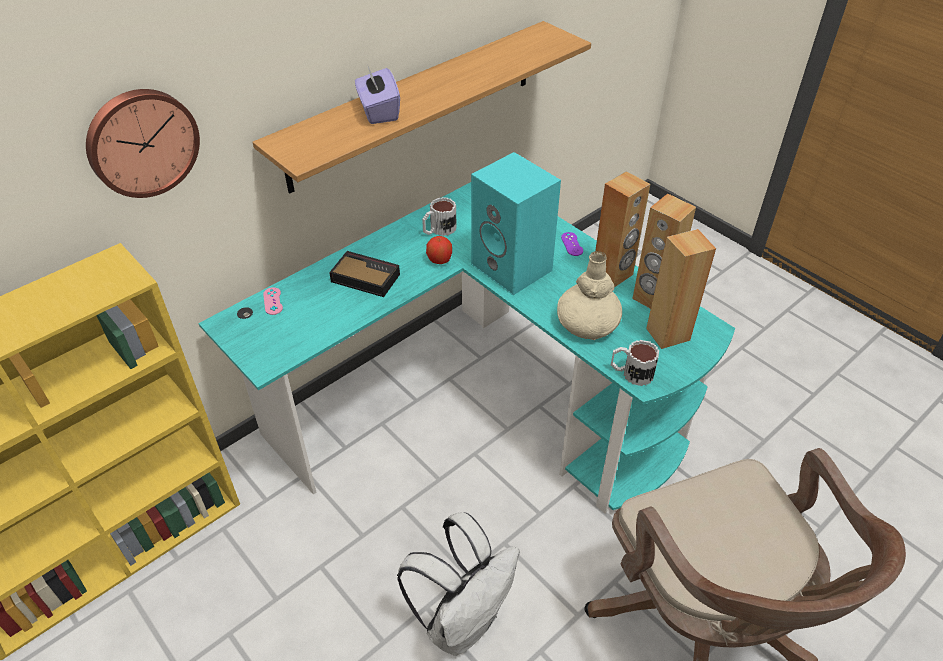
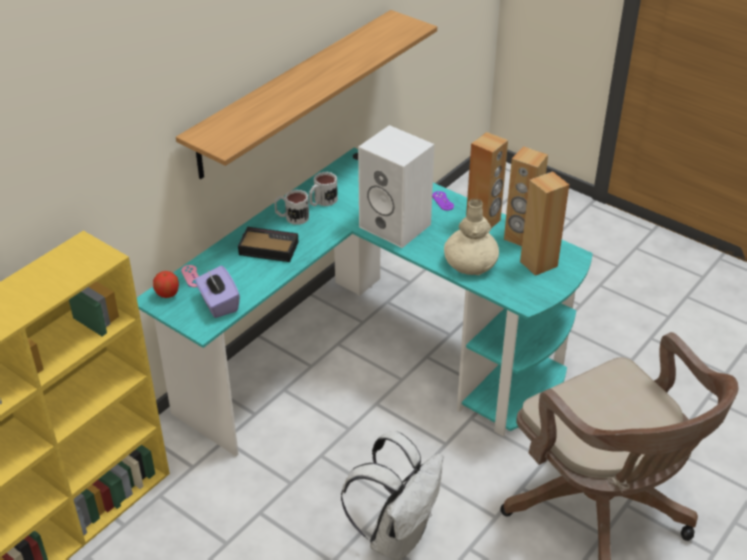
camera: 10 degrees left, 5 degrees down
wall clock [86,89,200,198] -> none
purple tissue box [355,67,400,124] -> purple tissue box moved to [195,266,240,318]
apple [426,236,452,264] -> apple moved to [153,271,179,298]
turquoise speaker [471,152,561,295] -> white speaker [358,125,434,248]
mug [610,340,659,386] -> mug moved to [274,190,309,225]

